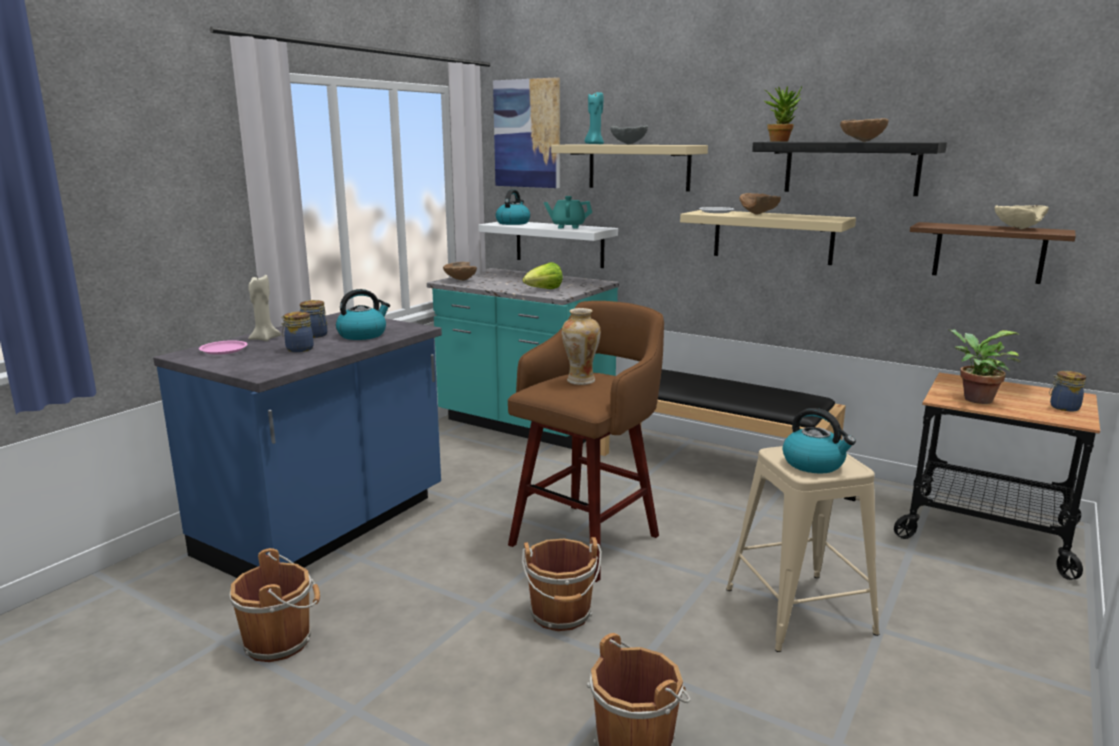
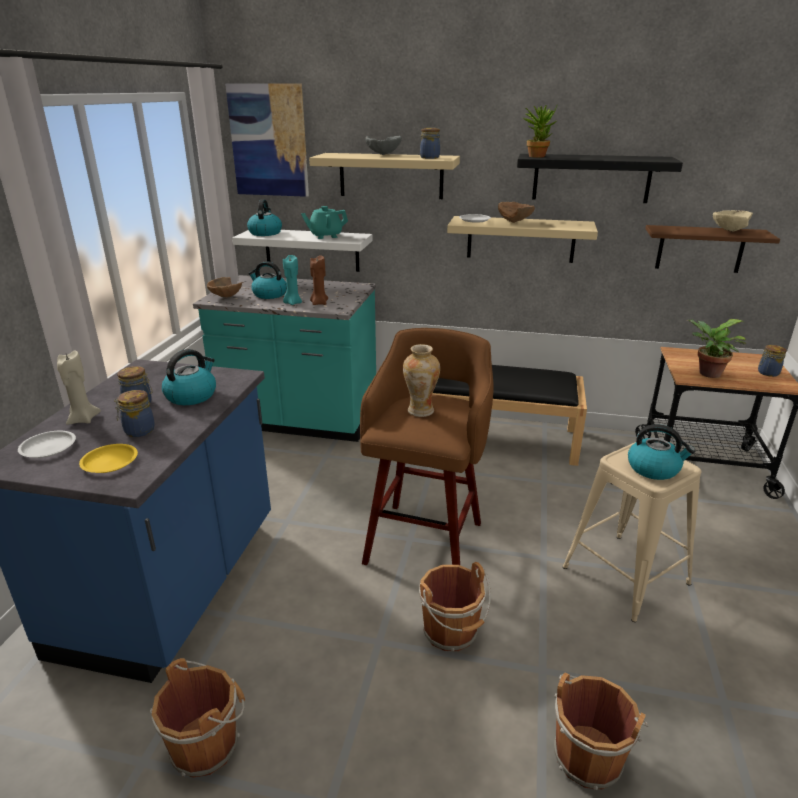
camera: 20 degrees left, 10 degrees up
pink plate [199,340,248,355] -> white plate [18,431,76,458]
lettuce [522,262,563,289] -> brown candle [310,255,328,305]
turquoise candle [585,92,604,144] -> turquoise candle moved to [283,255,302,305]
brown bowl [840,118,889,142] -> none
none -> yellow plate [79,444,138,473]
none -> kettle [248,261,287,299]
none -> jar [420,128,440,159]

